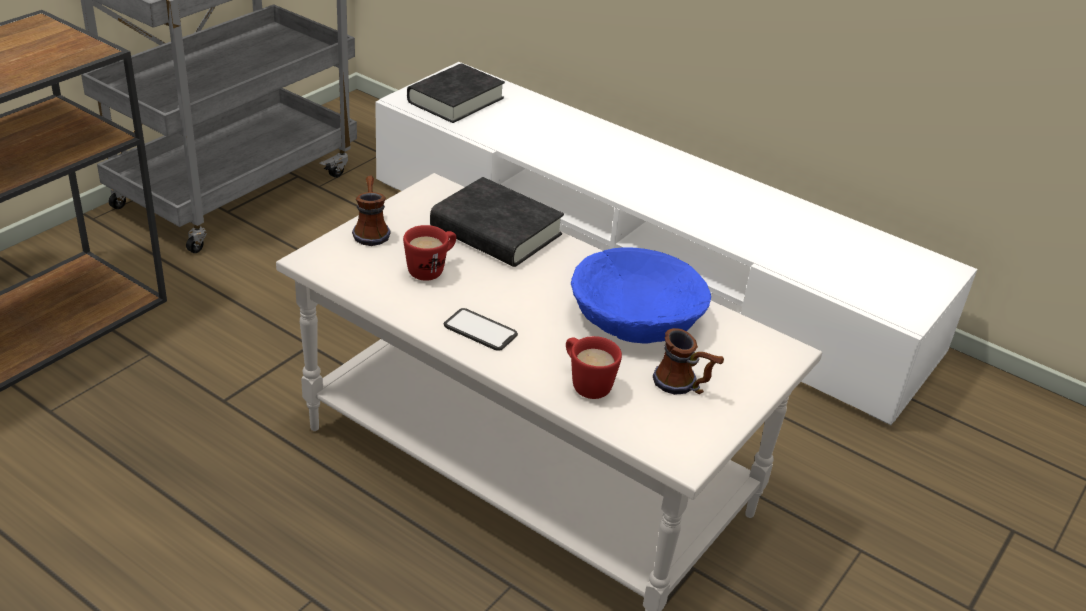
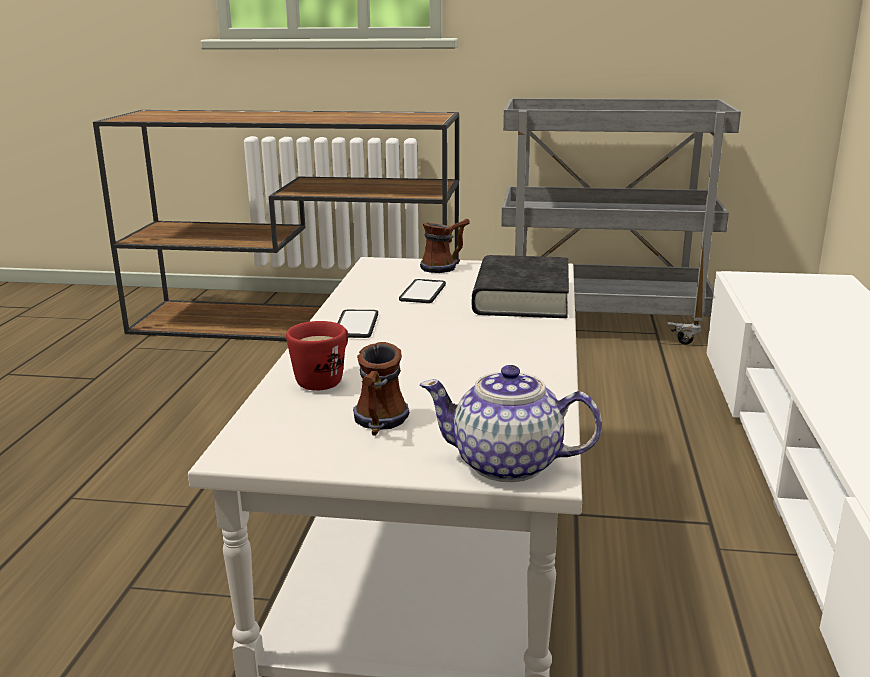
camera: 65 degrees right, 15 degrees down
red mug [403,225,456,281] -> phone [399,279,446,303]
black book [407,64,505,123] -> none
blue bowl [571,247,711,343] -> none
none -> teapot [420,365,602,482]

